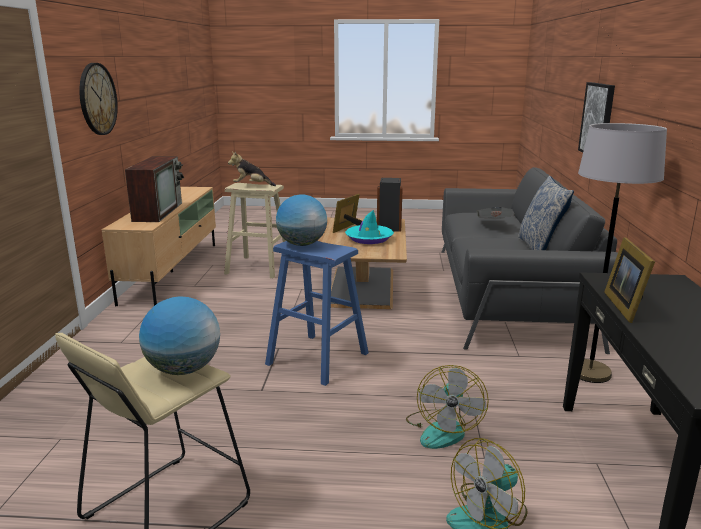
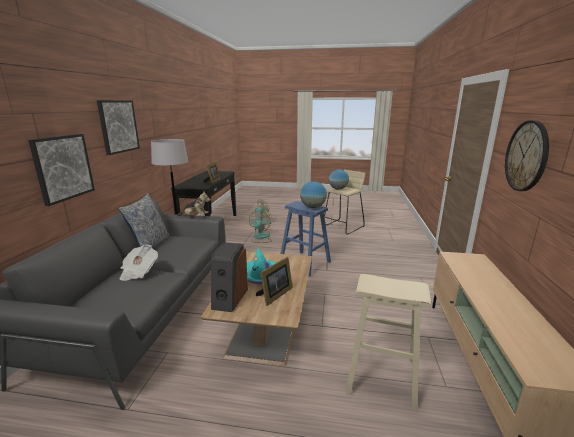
camera: 175 degrees left, 0 degrees up
television [125,157,184,222] -> none
plush toy [228,152,276,186] -> plush toy moved to [178,191,211,216]
none -> picture [97,100,140,155]

